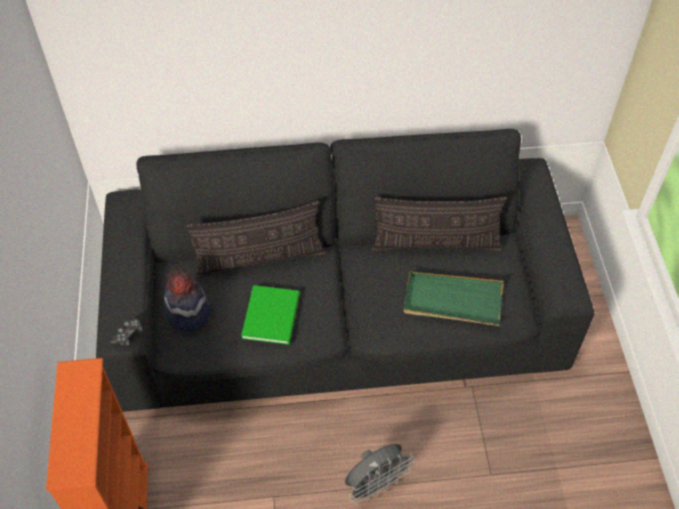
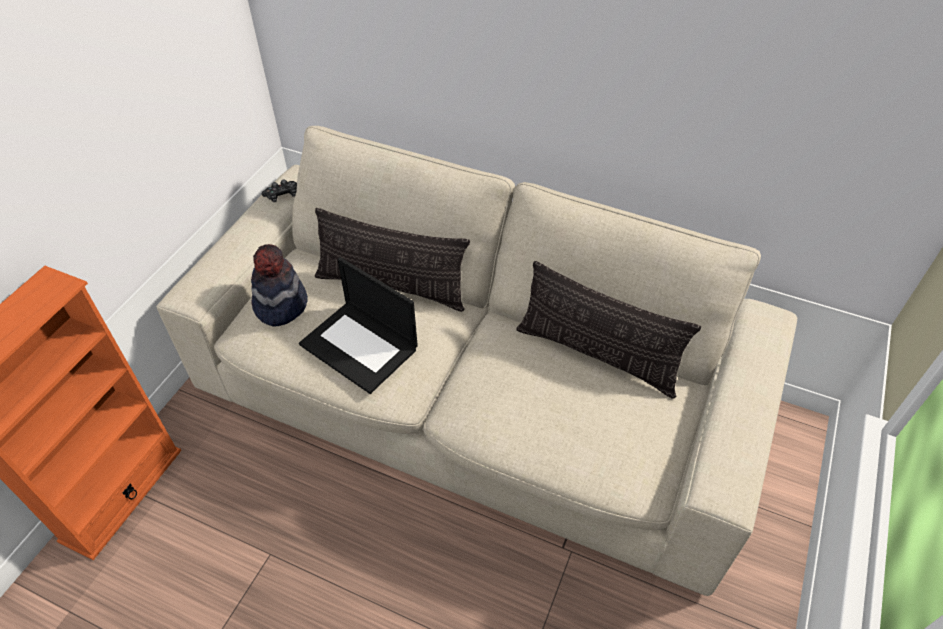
camera: 30 degrees right, 5 degrees down
black sofa [96,129,595,412] -> beige sofa [156,126,797,596]
game controller [108,317,142,346] -> game controller moved to [262,179,297,202]
green book [241,285,300,345] -> laptop [299,257,418,394]
grey fan [345,444,415,504] -> none
green tray [404,271,504,326] -> none

